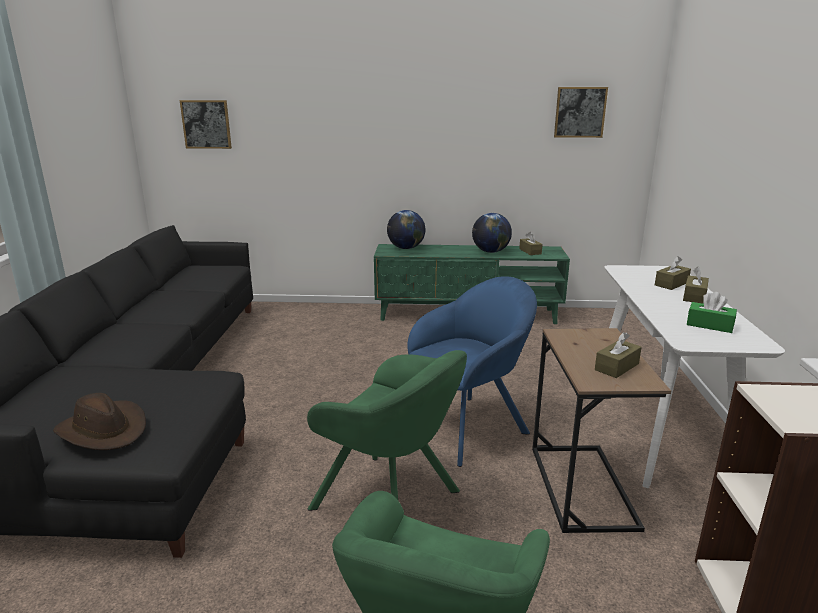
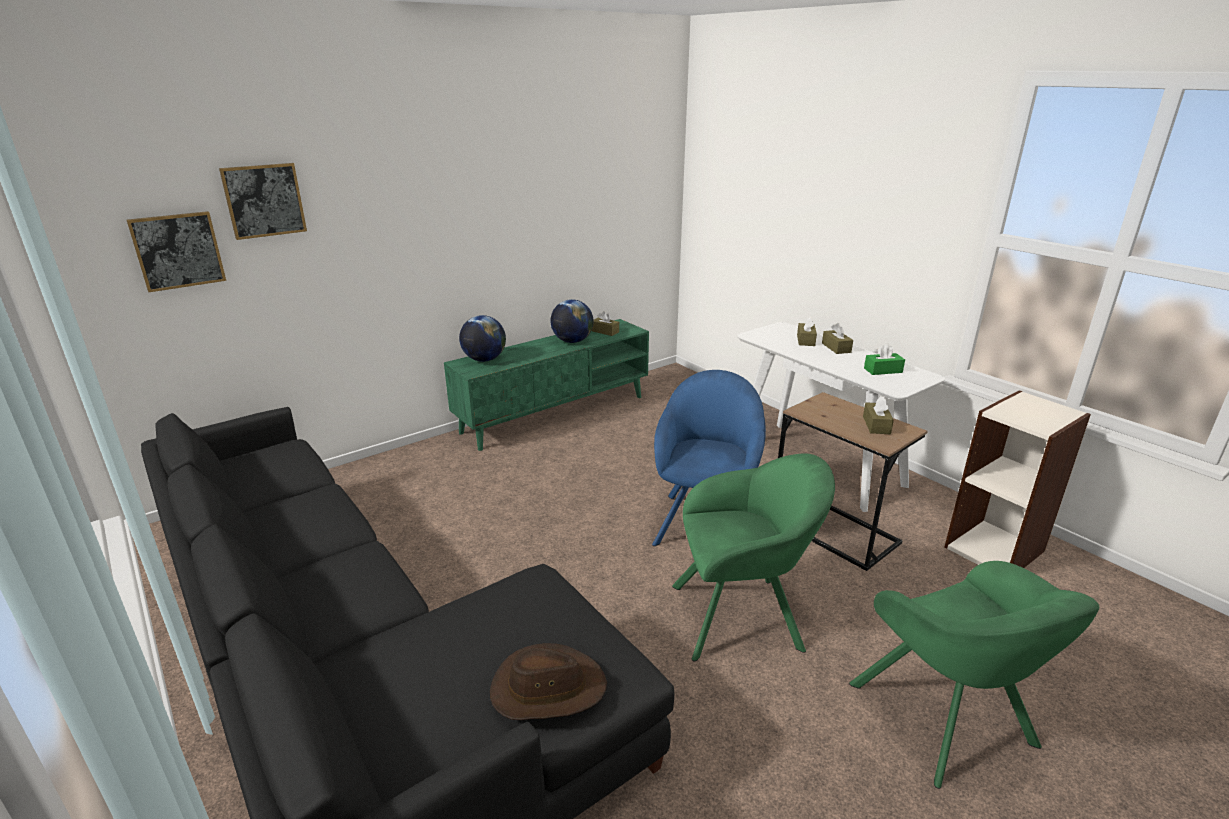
camera: 40 degrees left, 5 degrees up
picture [554,87,608,138] -> picture moved to [219,163,307,240]

